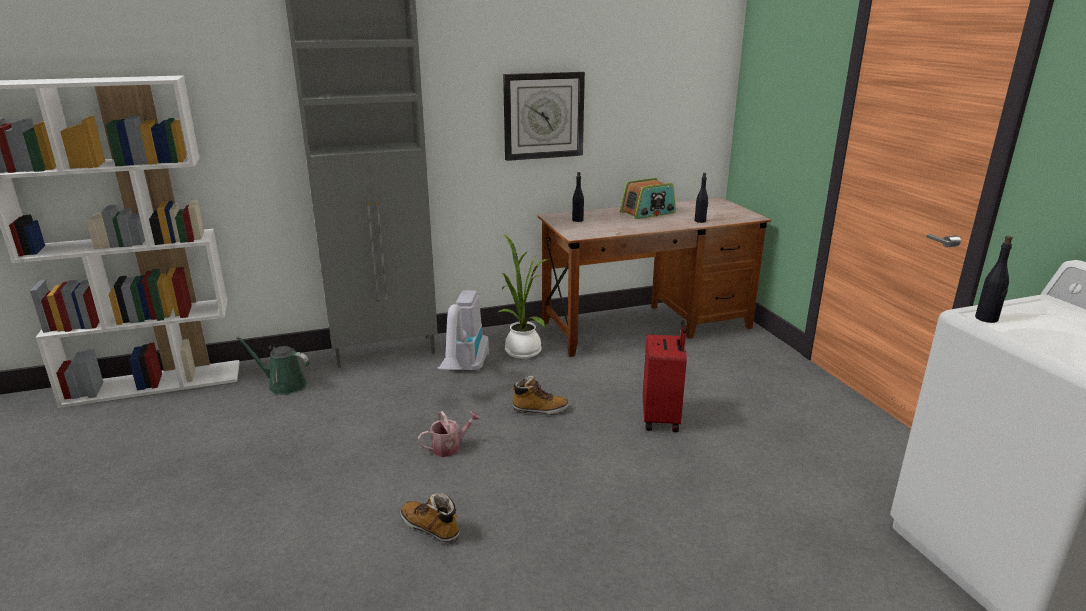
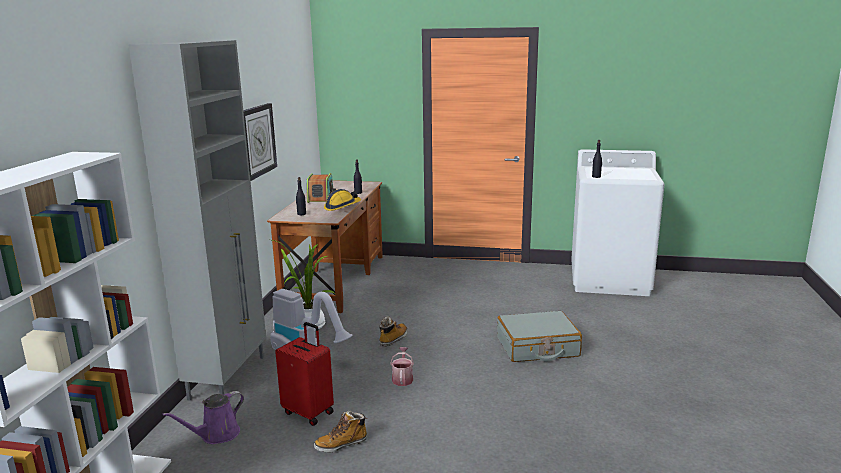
camera: 60 degrees left, 5 degrees down
green watering can [237,337,310,395] -> purple watering can [163,391,244,444]
boot [400,493,460,544] -> boot moved to [314,411,367,453]
red suitcase [643,320,687,432] -> red suitcase moved to [275,322,334,426]
none -> hard hat [324,189,361,211]
none -> grey suitcase [497,311,582,362]

